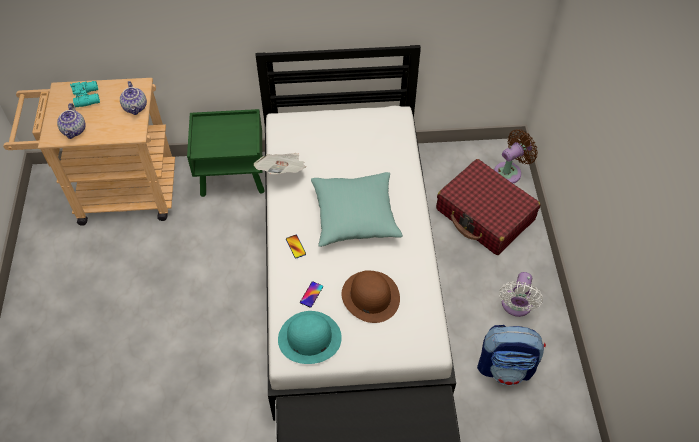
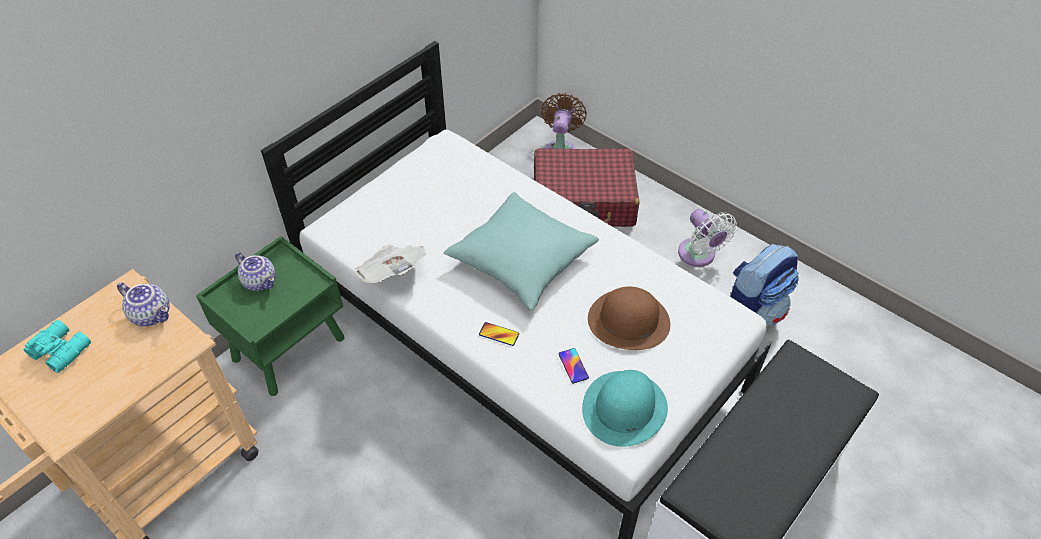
camera: 45 degrees left, 5 degrees down
teapot [57,103,86,139] -> teapot moved to [235,252,276,291]

